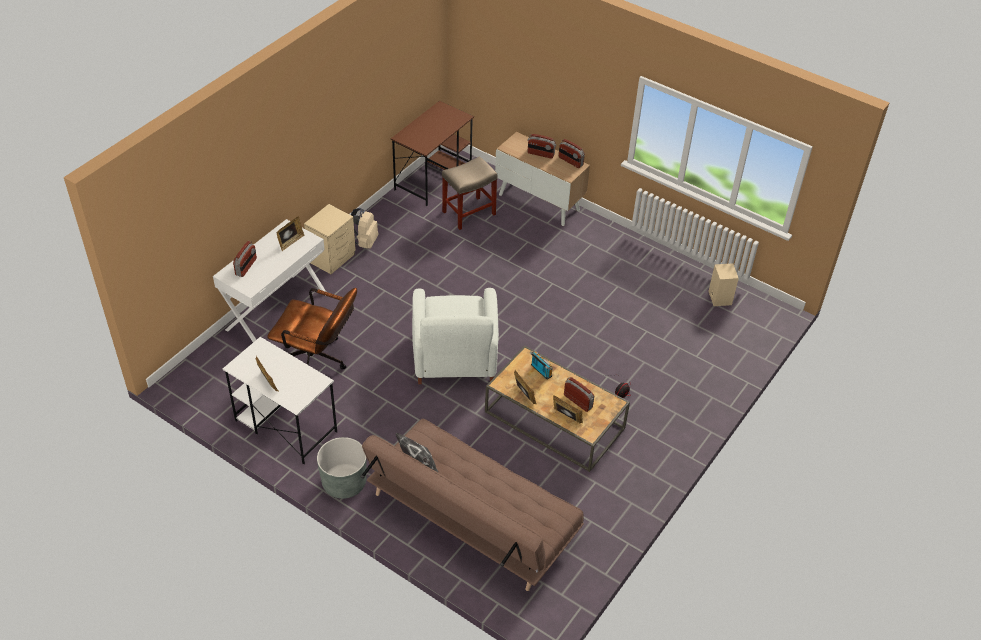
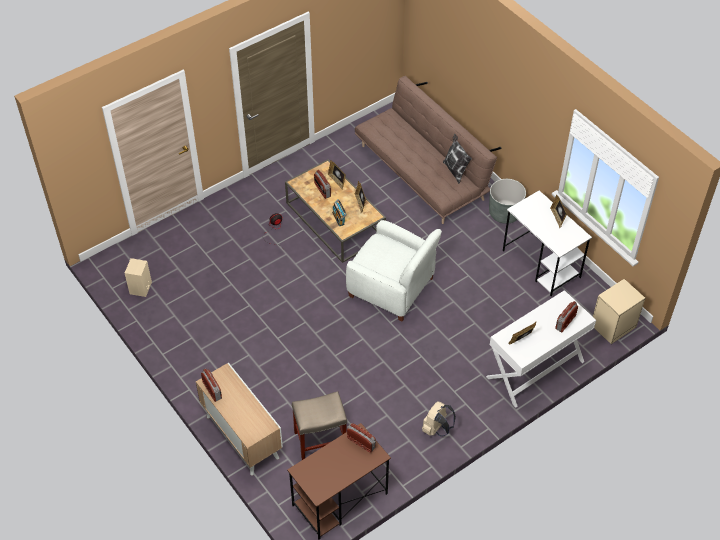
camera: 160 degrees left, 5 degrees up
brown office chair [267,288,357,369] -> none
beige nightstand [304,204,356,274] -> beige nightstand moved to [593,279,645,344]
white armchair [412,288,499,384] -> white armchair turned 105 degrees clockwise [346,220,442,321]
radio [527,134,556,159] -> radio moved to [347,423,376,453]

